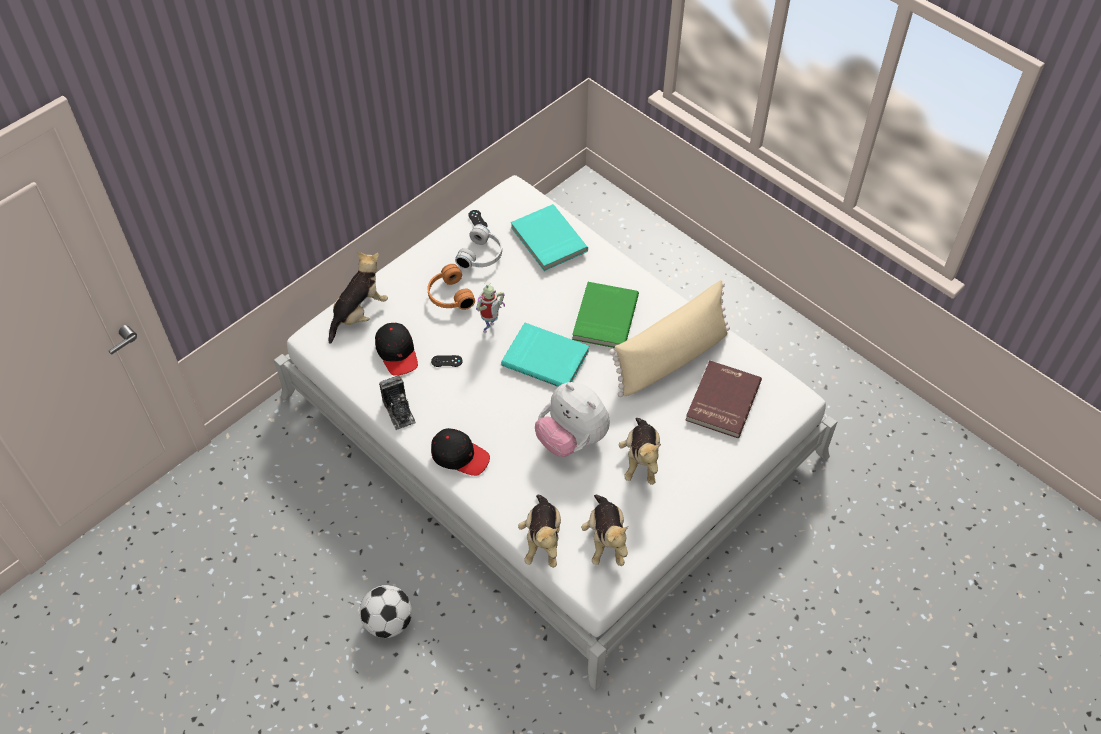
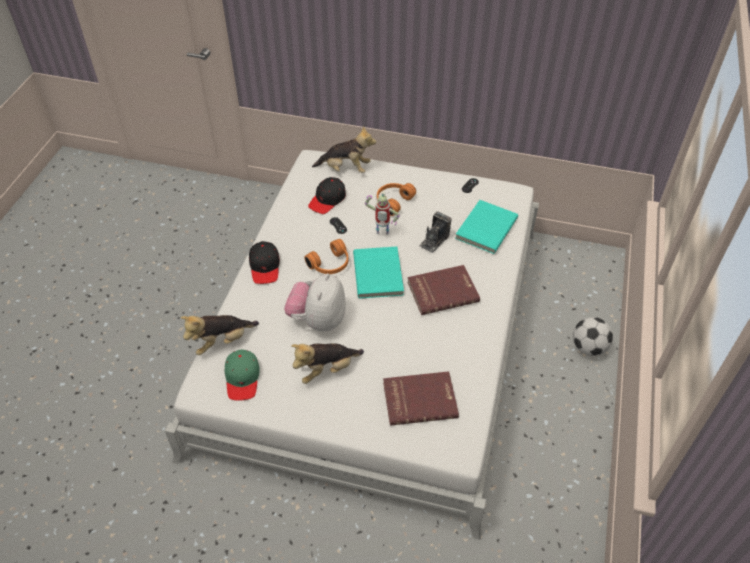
camera: 60 degrees right, 5 degrees down
football [360,585,412,638] -> football moved to [573,317,613,356]
camera [379,375,416,430] -> camera moved to [419,212,452,253]
white headphones [455,224,502,269] -> none
green book [572,282,639,348] -> red book [407,265,480,315]
plush toy [581,495,628,566] -> green cap [225,349,260,401]
beige pillow [609,280,730,397] -> none
none -> orange headphones [304,239,348,274]

